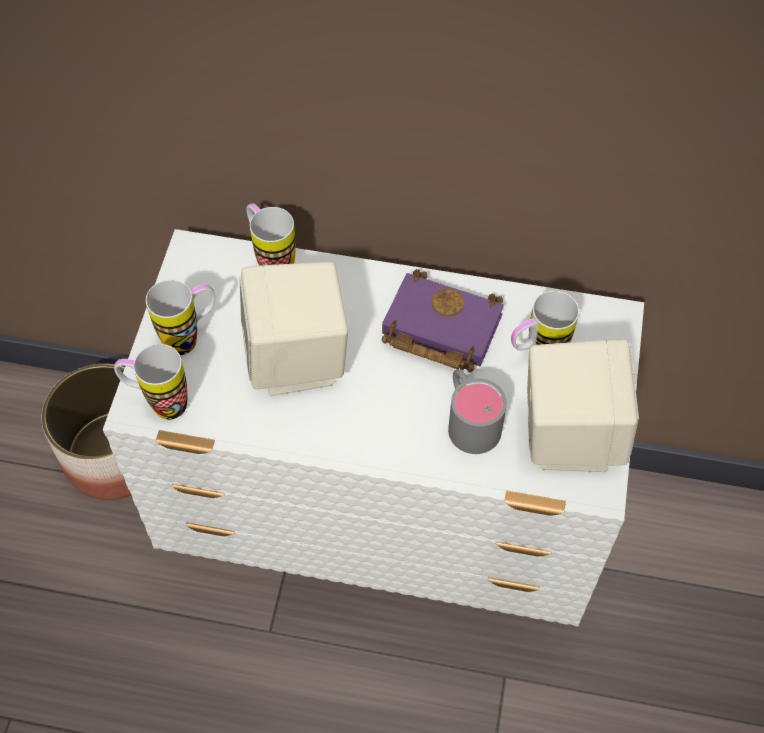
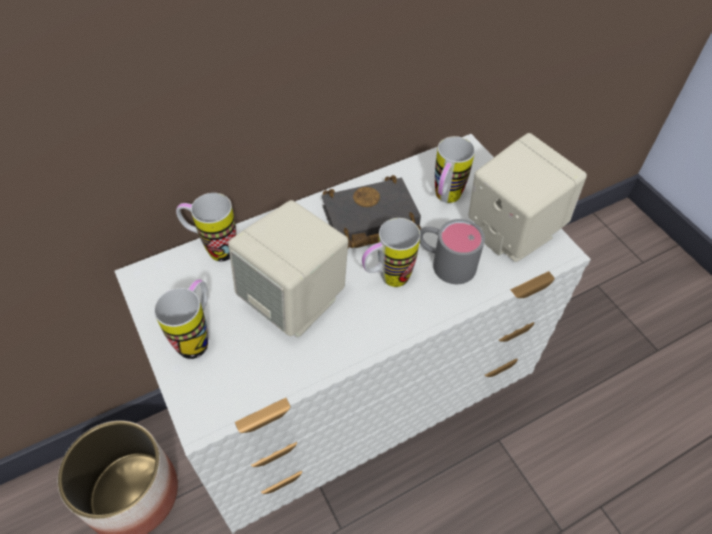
camera: 40 degrees left, 5 degrees down
mug [114,344,187,419] -> mug moved to [362,218,420,287]
purple book [382,269,504,373] -> black book [322,175,421,248]

